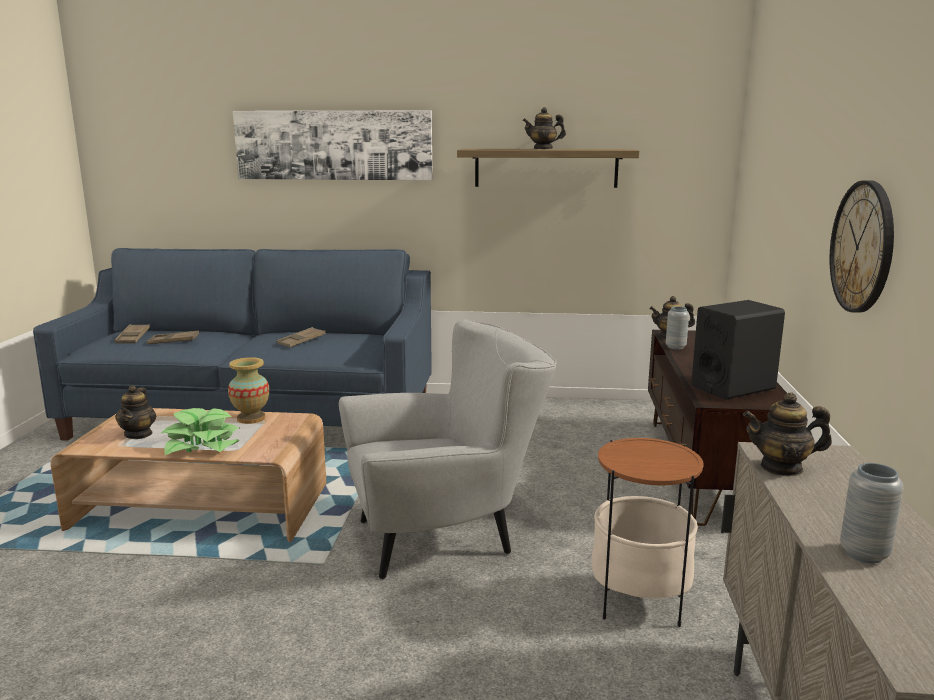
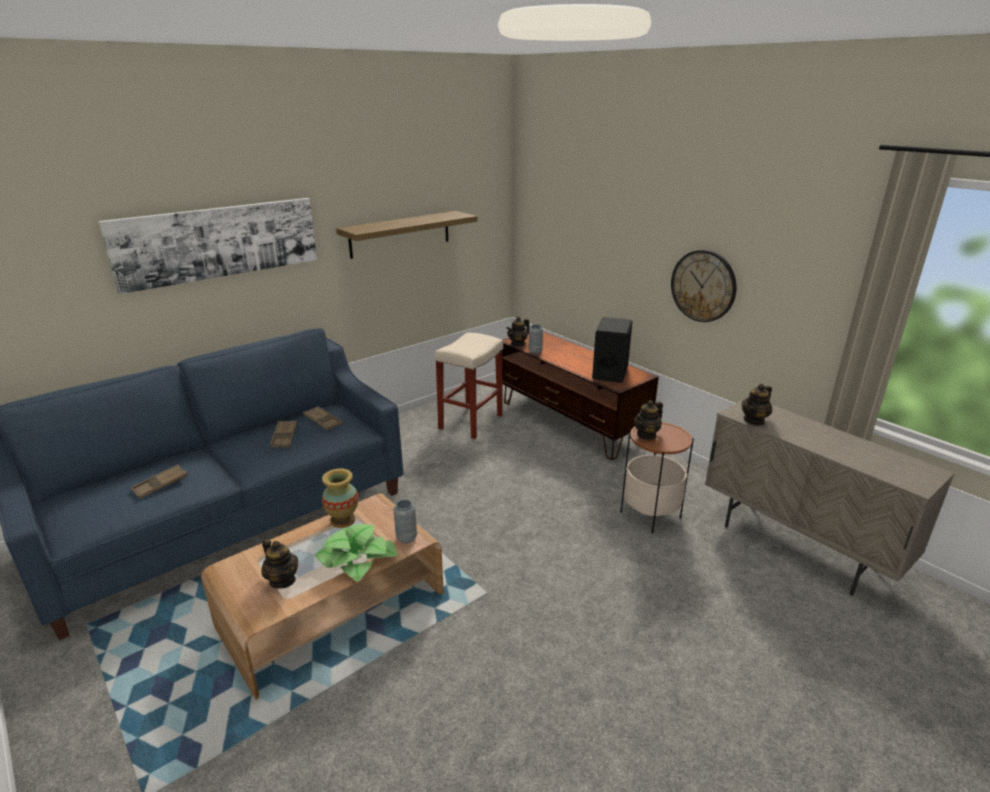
camera: 45 degrees left, 10 degrees up
brown tray [115,324,150,343] -> brown tray moved to [303,406,343,430]
grey armchair [339,319,557,580] -> none
teapot [522,107,566,149] -> teapot moved to [634,400,663,440]
grey vase [840,463,903,563] -> grey vase moved to [394,499,417,543]
none -> beige stool [434,333,503,439]

